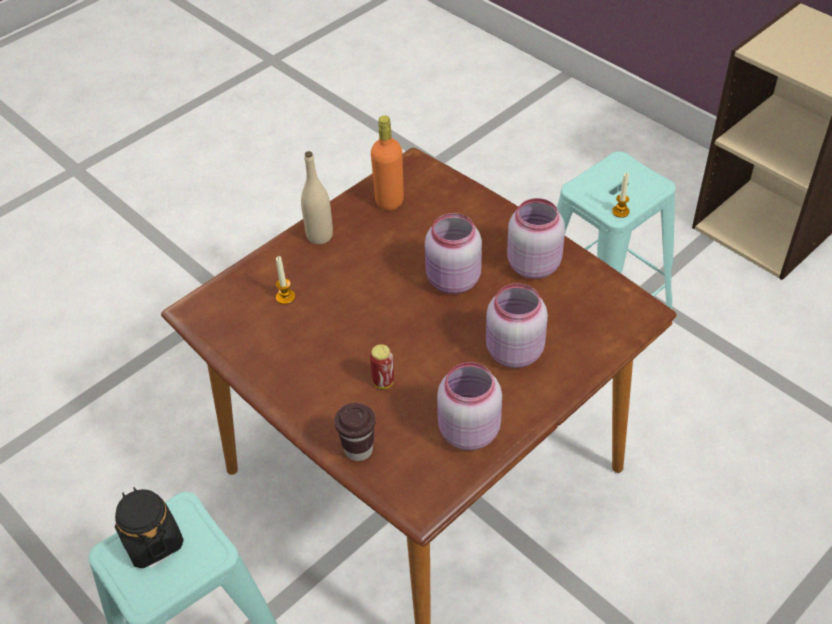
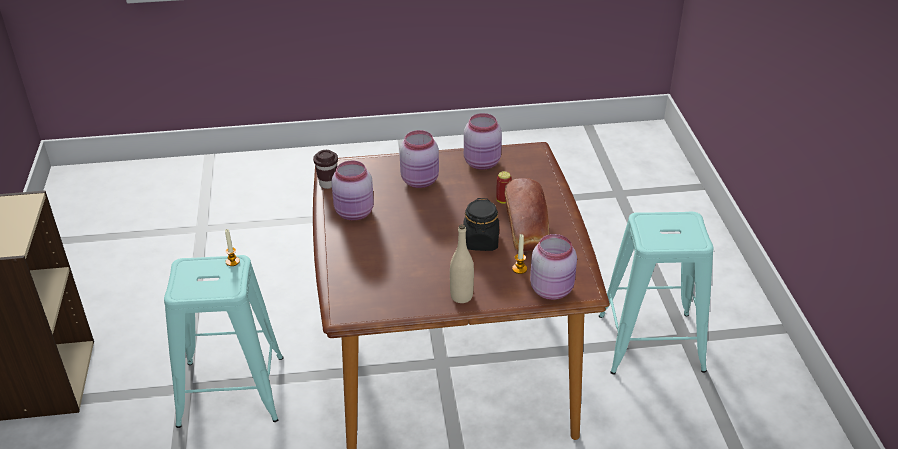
camera: 145 degrees left, 10 degrees down
black jar [115,487,184,568] -> black jar moved to [463,198,499,251]
brown cup [335,403,375,461] -> brown cup moved to [313,150,338,189]
orange bottle [371,115,404,210] -> none
pink jar [425,213,482,294] -> pink jar moved to [530,234,577,300]
none -> bread [504,178,549,252]

